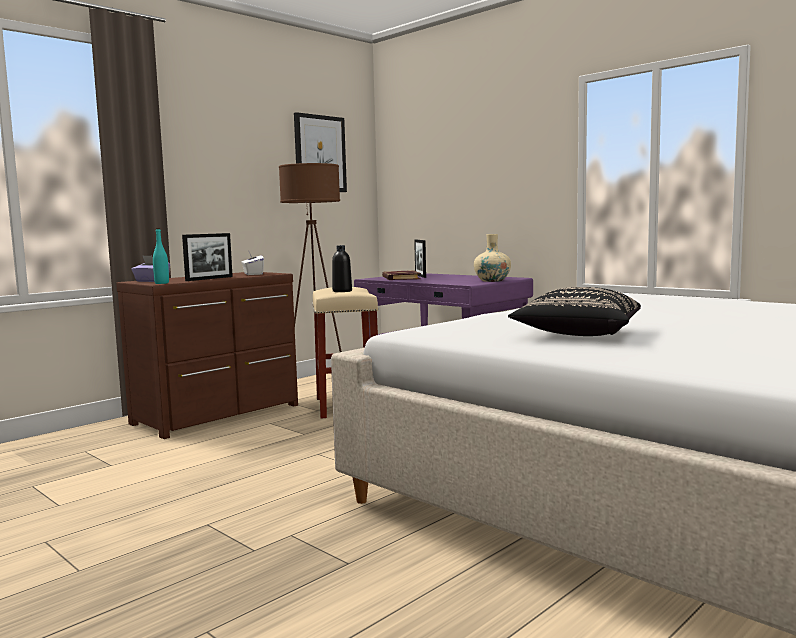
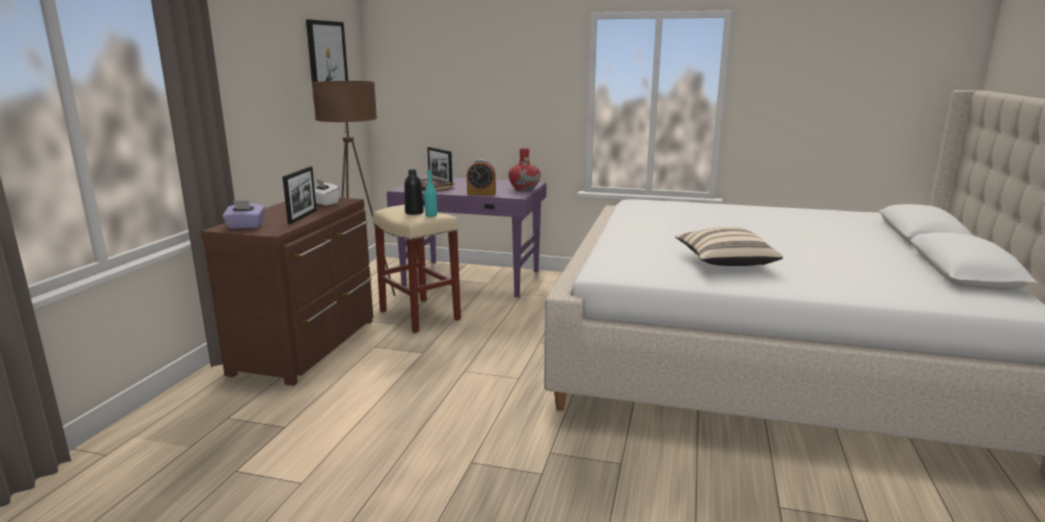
camera: 30 degrees left, 10 degrees up
turquoise bottle [153,228,169,284] -> turquoise bottle moved to [424,169,437,217]
beige vase [474,234,511,282] -> red vase [508,148,540,191]
black pillow [508,287,641,336] -> beige pillow [675,227,783,266]
none -> alarm clock [467,159,496,196]

